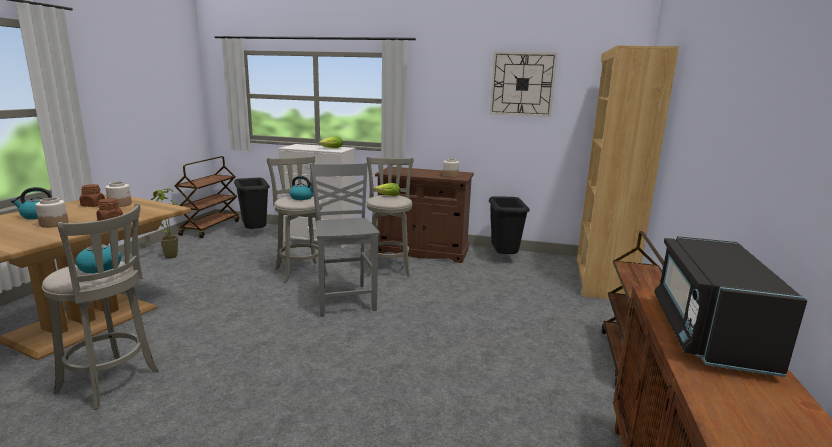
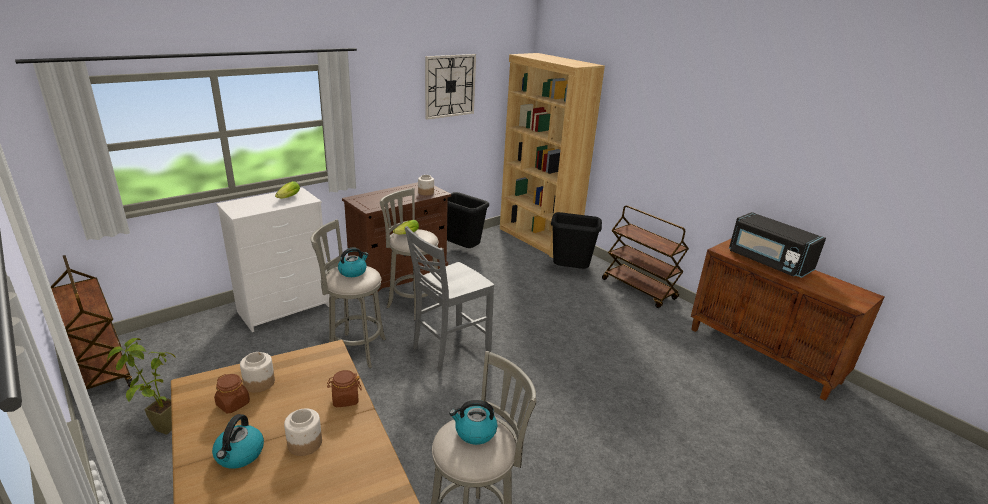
camera: 55 degrees left, 10 degrees up
black trash can [234,178,270,229] -> black trash can moved to [551,212,602,269]
grey chair [310,163,380,316] -> grey chair turned 60 degrees counterclockwise [405,226,494,372]

